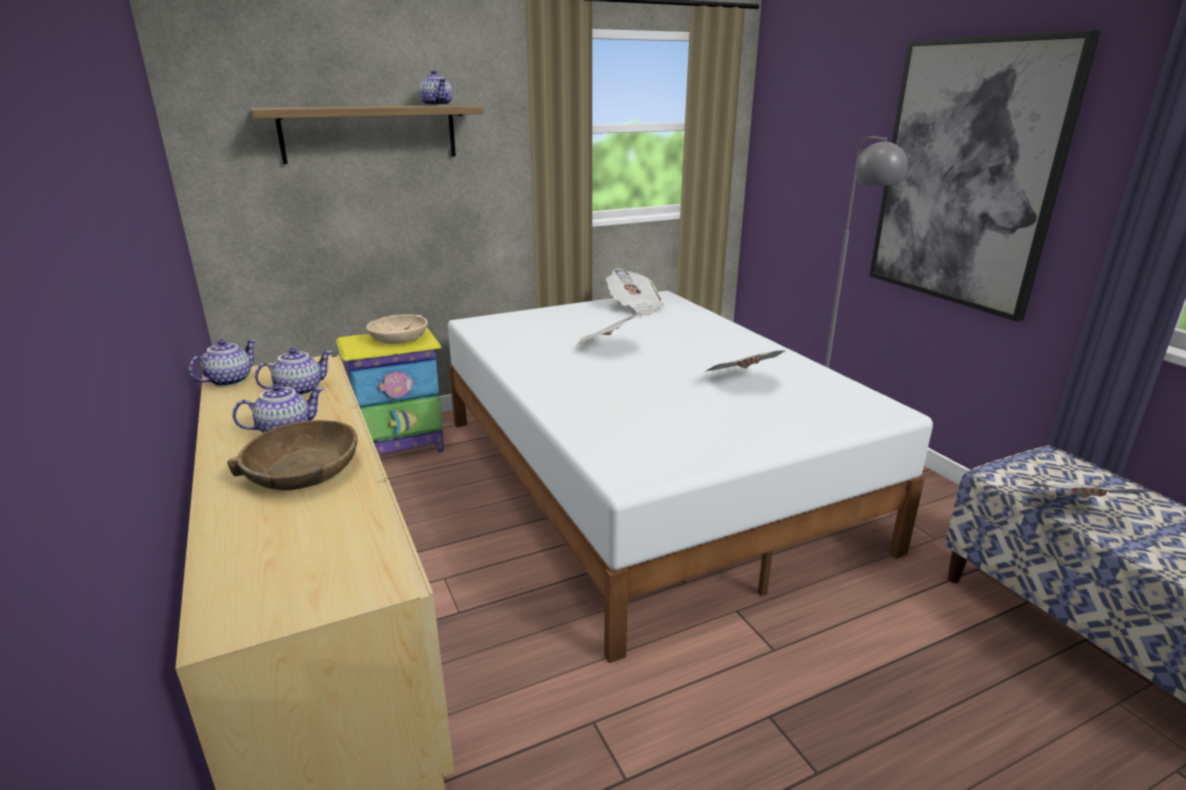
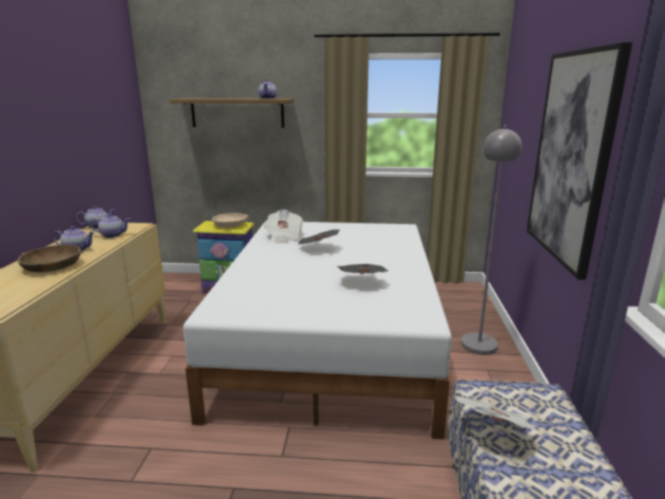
camera: 30 degrees right, 5 degrees down
newspaper [606,269,664,316] -> newspaper moved to [264,210,303,244]

